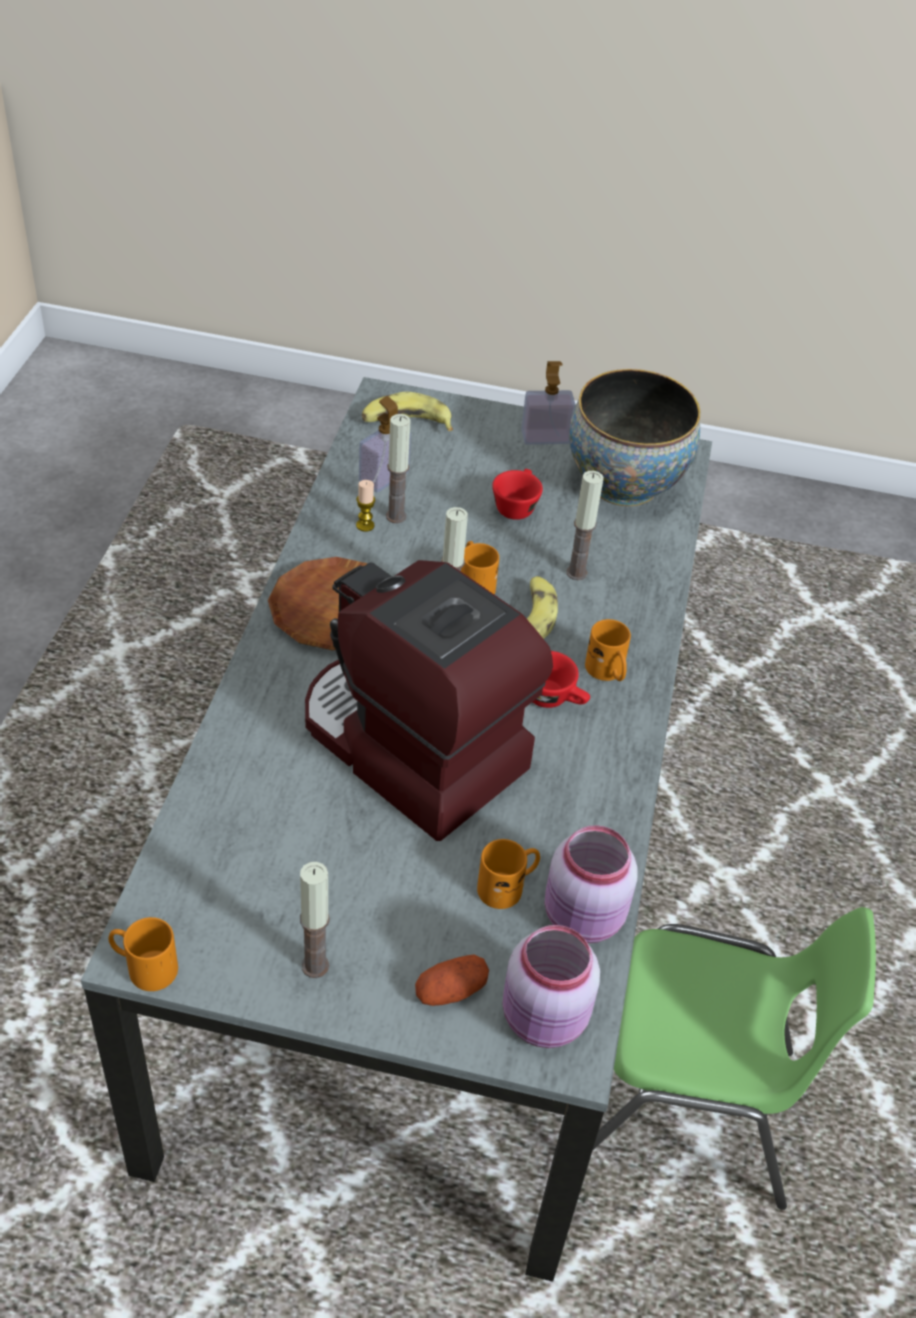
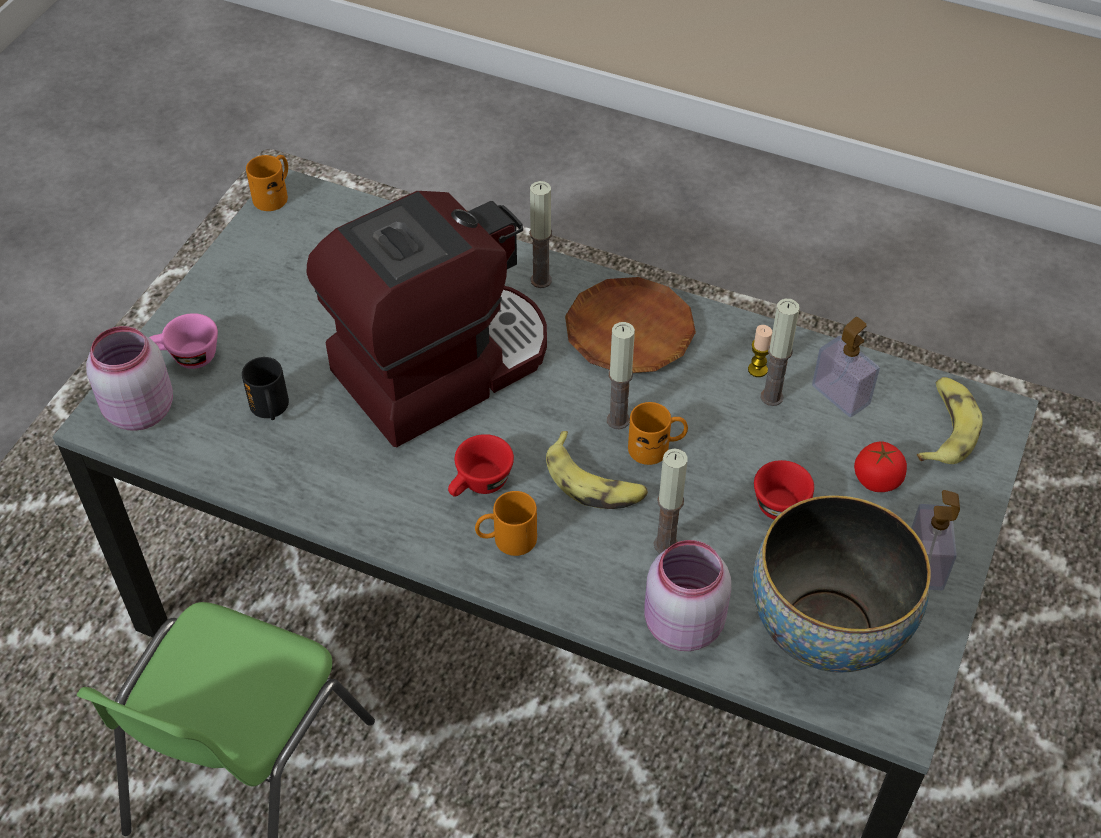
camera: 105 degrees right, 5 degrees up
candle [300,862,330,978] -> candle moved to [529,181,552,288]
potato [415,954,489,1006] -> pink cup [149,313,218,369]
orange mug [477,839,540,909] -> black mug [242,357,289,420]
pink jar [545,825,638,943] -> pink jar moved to [644,540,731,651]
none -> tomato [854,442,907,492]

